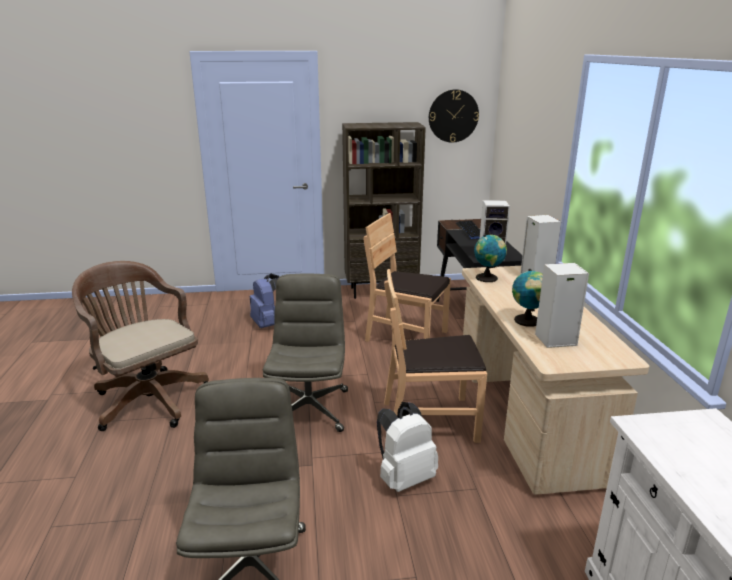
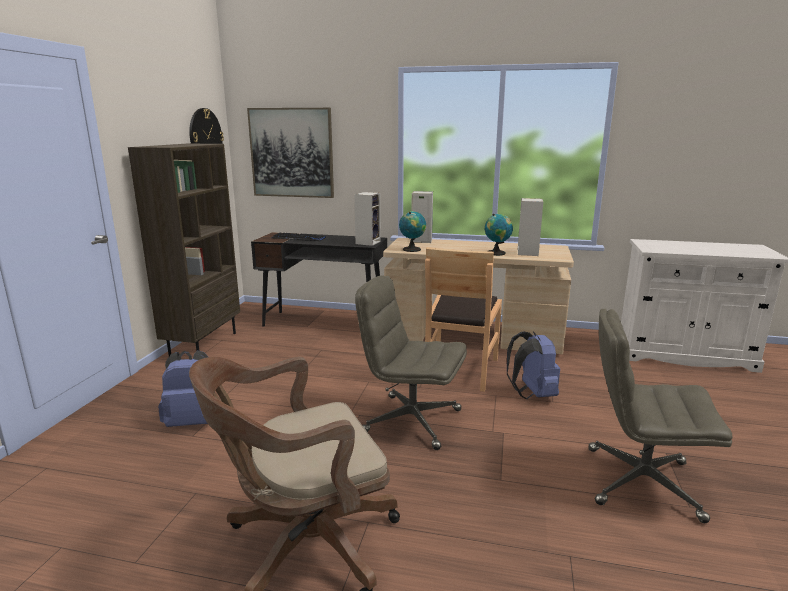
camera: 70 degrees left, 5 degrees down
brown chair [364,213,451,342] -> none
white backpack [377,402,438,492] -> blue backpack [507,331,560,399]
none -> picture [247,108,334,198]

